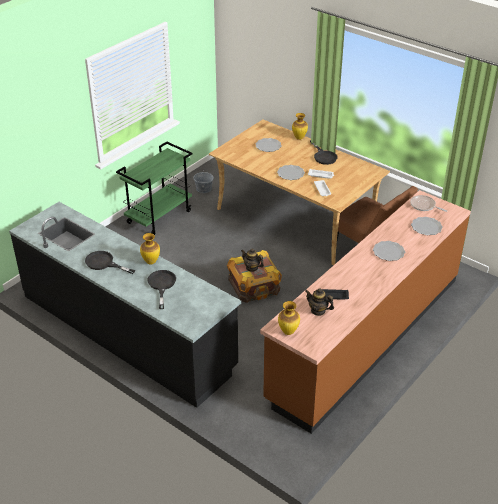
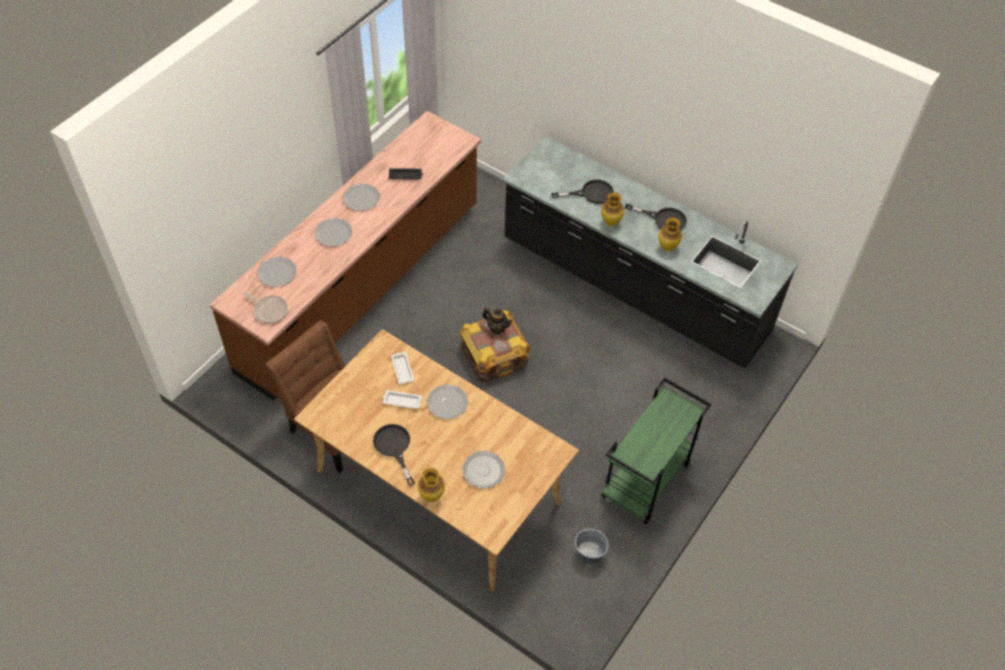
camera: 175 degrees right, 15 degrees up
black frying pan [147,270,176,309] -> black frying pan turned 90 degrees counterclockwise [551,179,614,204]
vase [278,301,300,335] -> vase moved to [659,217,682,252]
teapot [305,288,334,316] -> none
none -> plate [343,184,380,211]

